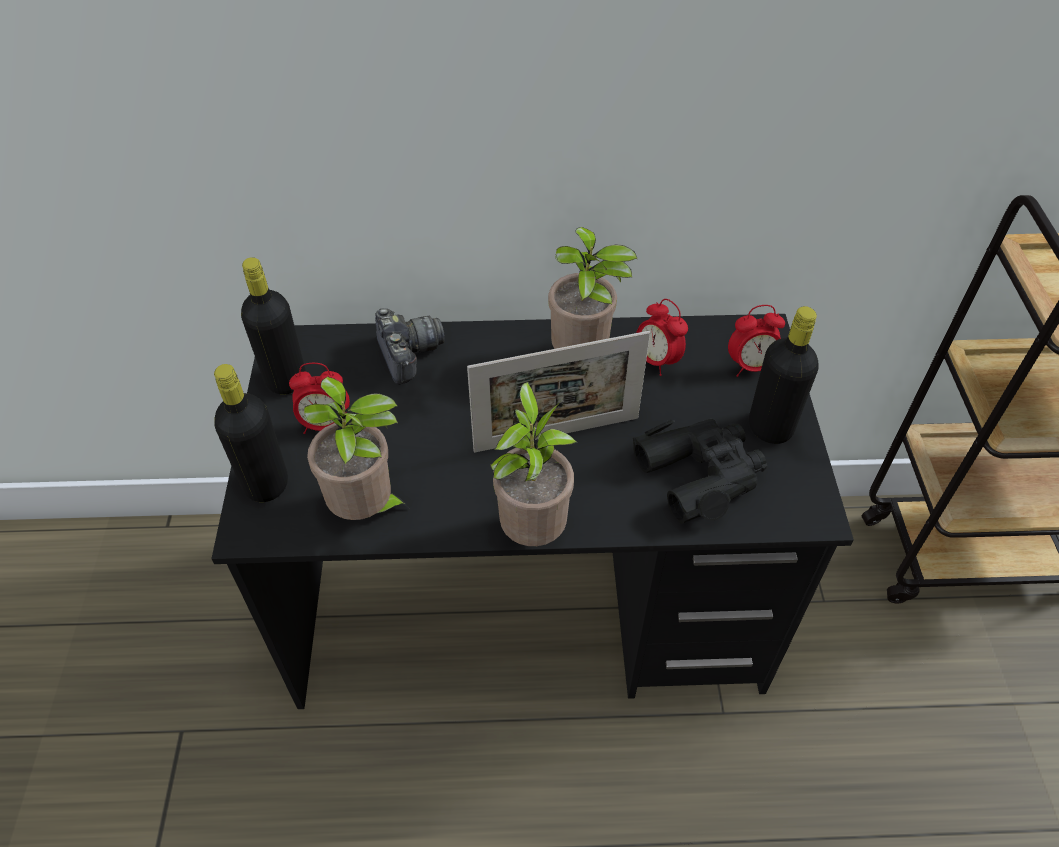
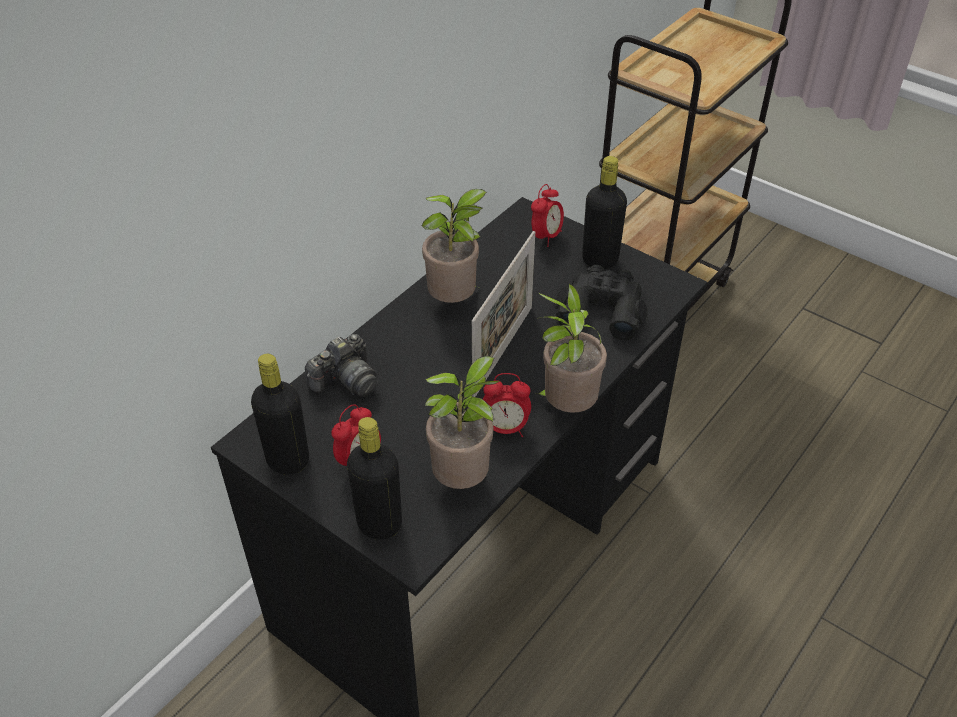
camera: 50 degrees left, 5 degrees down
camera [375,308,445,385] -> camera turned 120 degrees clockwise [305,334,378,397]
alarm clock [636,299,688,376] -> alarm clock moved to [483,373,531,437]

